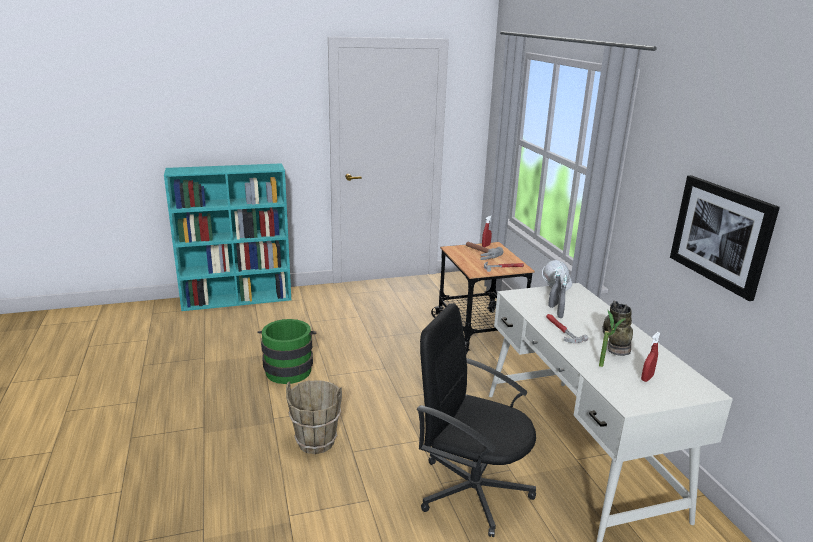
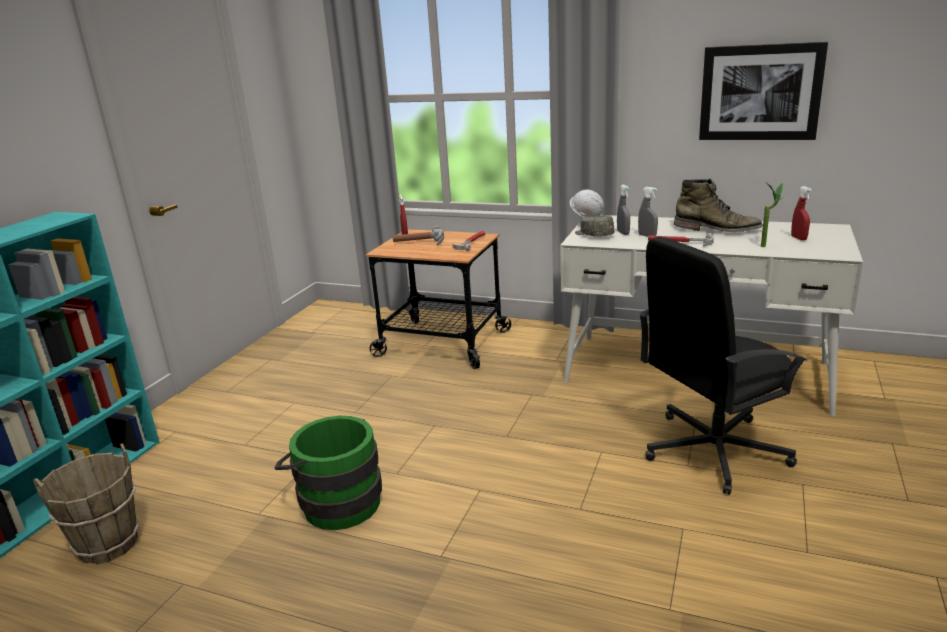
camera: 50 degrees left, 0 degrees up
brown bucket [286,380,342,454] -> brown bucket moved to [33,443,139,565]
green boot [603,301,633,356] -> green boot turned 150 degrees clockwise [674,179,763,232]
none -> grey cap [575,215,614,237]

